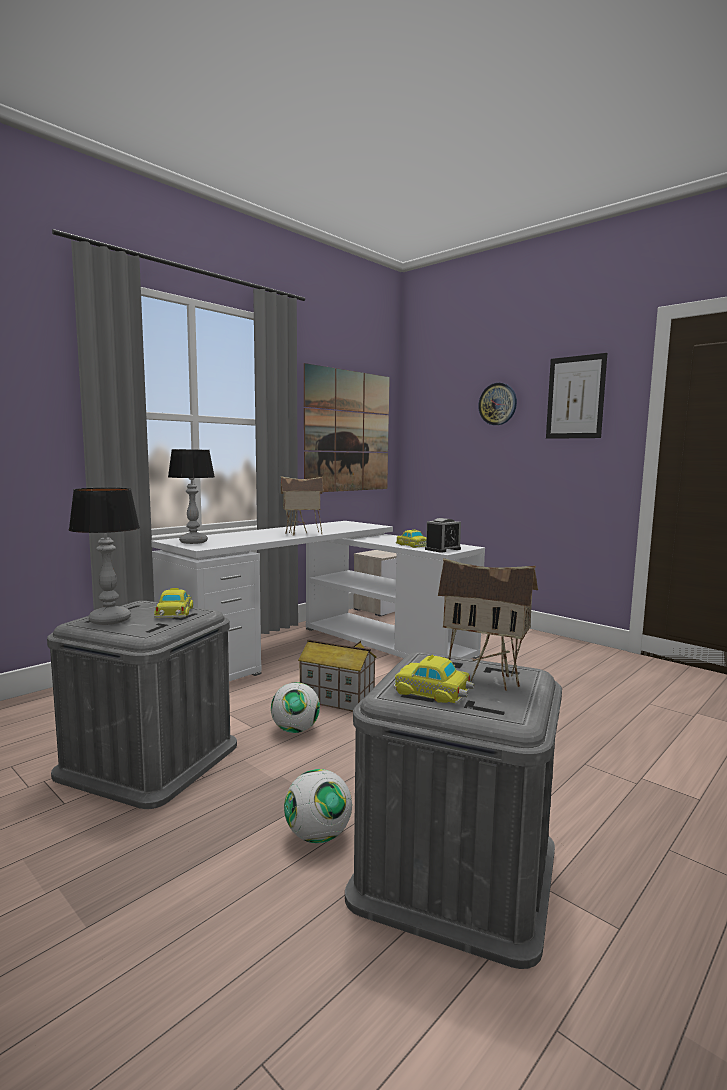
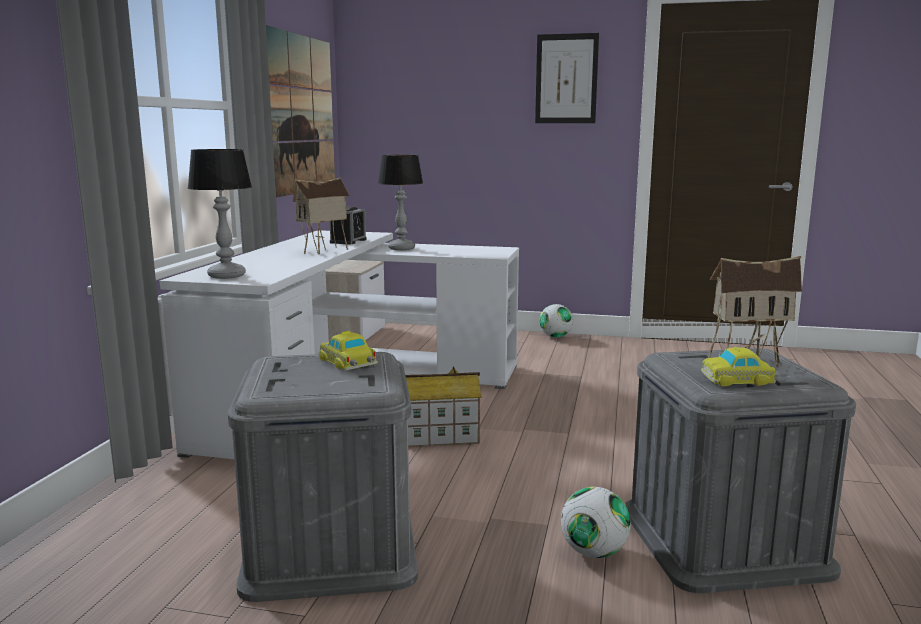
camera: 30 degrees left, 5 degrees up
table lamp [69,488,140,625] -> table lamp moved to [378,155,423,250]
football [271,682,320,733] -> football moved to [539,304,573,338]
toy car [396,529,426,548] -> none
alarm clock [425,518,461,553] -> alarm clock moved to [330,206,367,244]
wall clock [478,383,517,425] -> none

